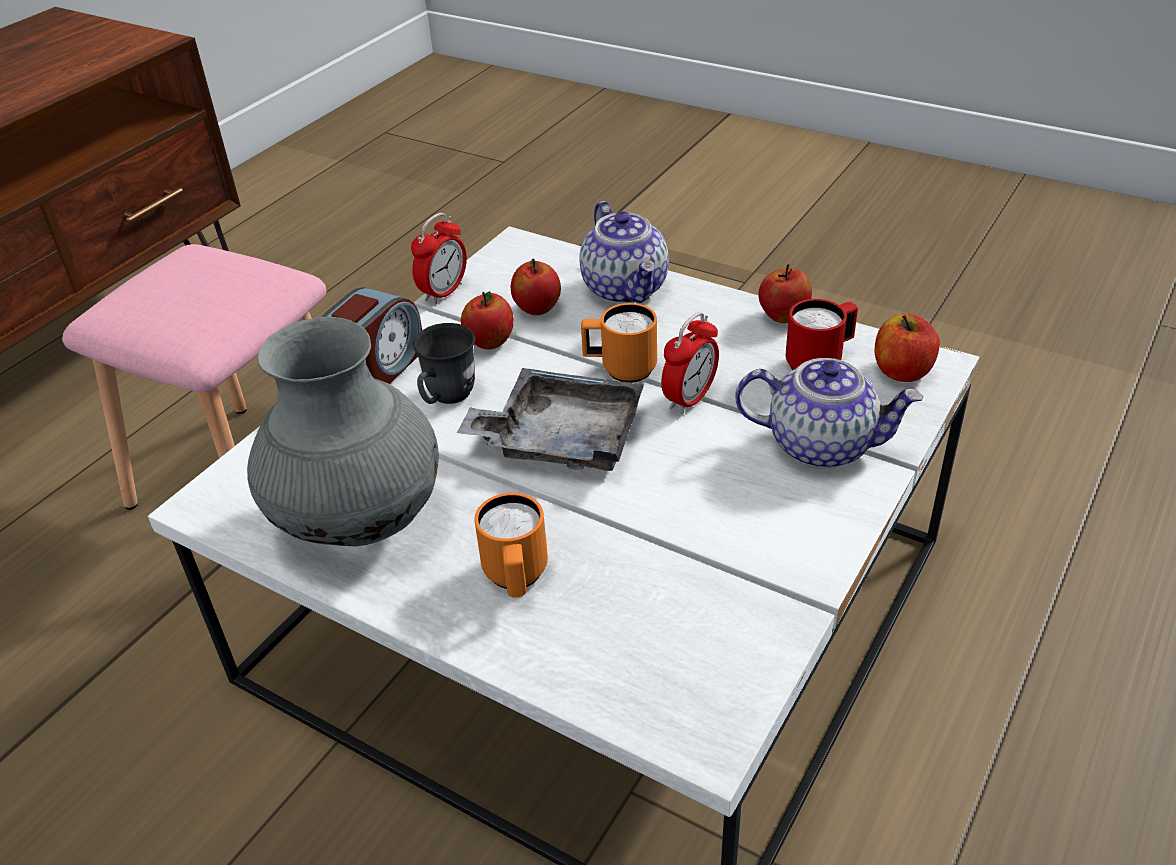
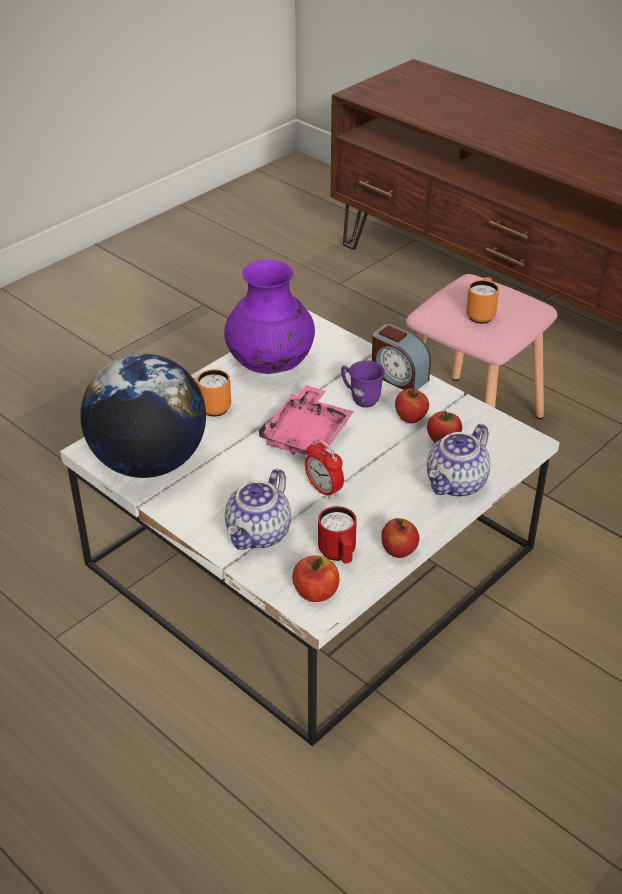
camera: 100 degrees right, 0 degrees up
grey vase [247,317,439,546] -> purple vase [224,260,315,374]
alarm clock [411,213,467,304] -> none
grey mug [413,323,475,404] -> purple mug [341,360,385,408]
grey tray [457,368,644,471] -> pink tray [258,385,354,455]
teapot [579,201,669,304] -> teapot turned 45 degrees counterclockwise [427,424,490,497]
orange mug [581,303,657,383] -> orange mug moved to [466,277,499,324]
none -> globe [80,354,206,478]

